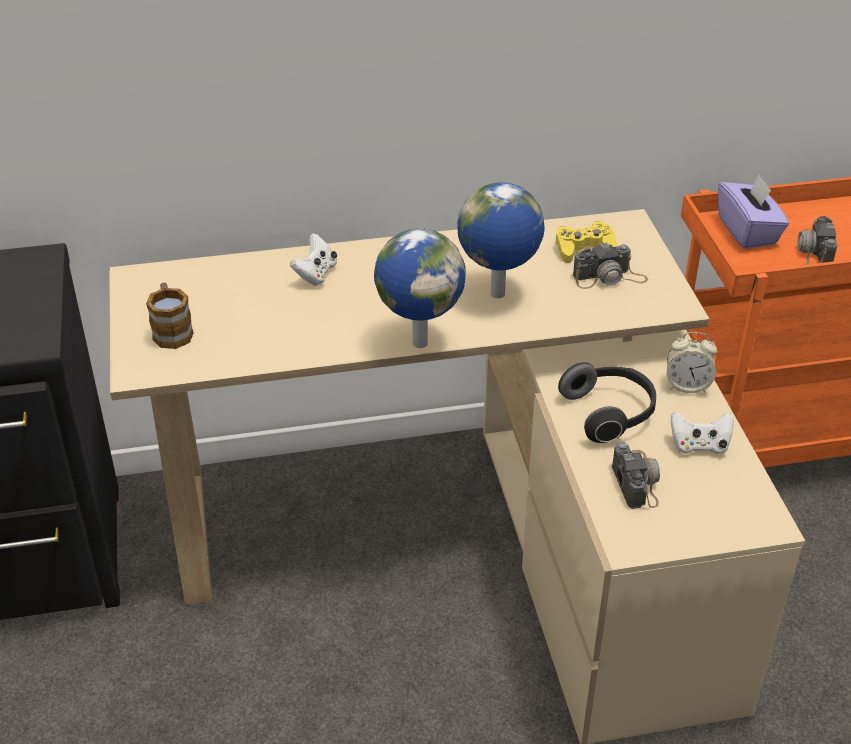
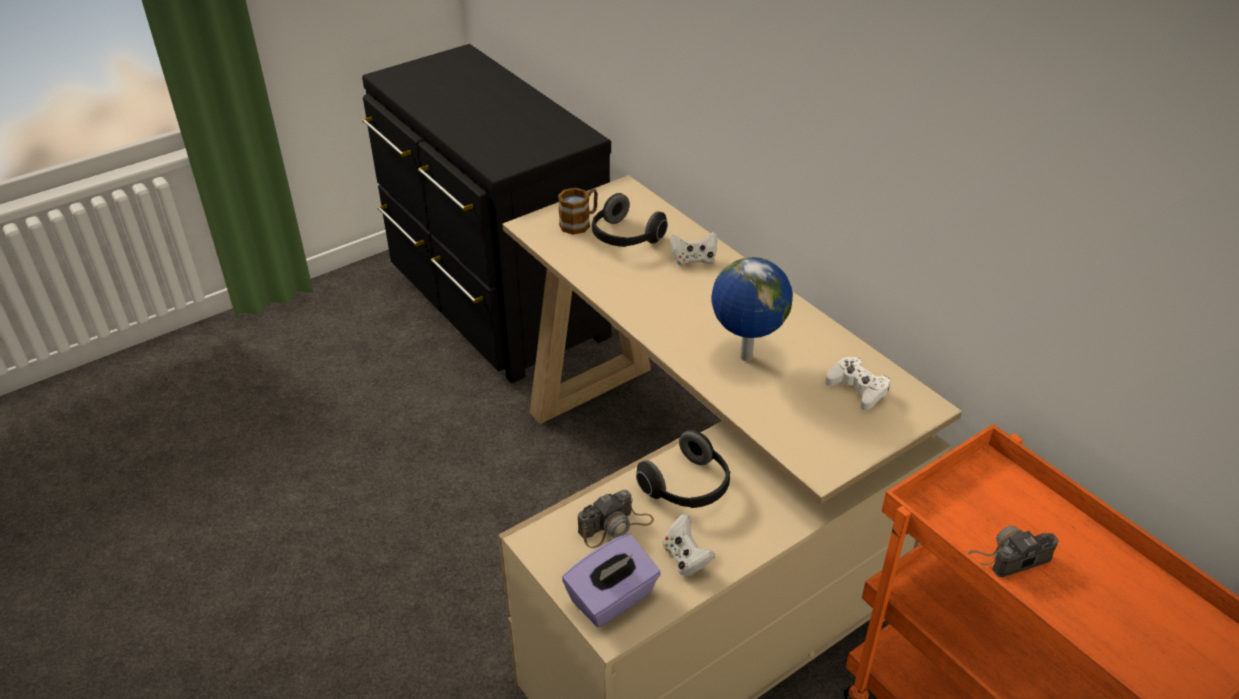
camera: 65 degrees right, 0 degrees up
globe [374,228,466,348] -> none
yellow game controller [556,221,617,263] -> white game controller [826,357,891,410]
camera [573,242,648,289] -> none
alarm clock [667,332,717,393] -> none
purple tissue box [718,174,789,249] -> purple tissue box moved to [562,534,661,627]
none -> headphones [592,193,668,247]

